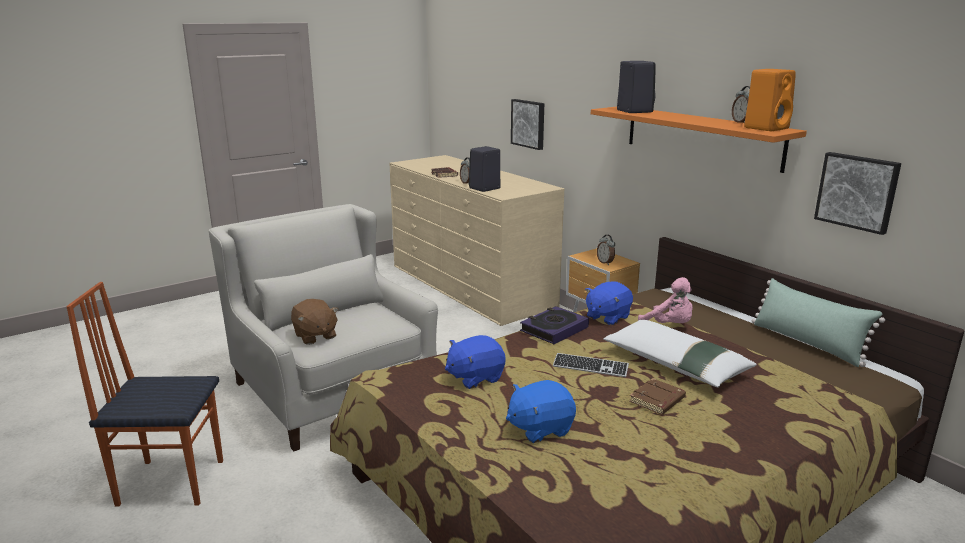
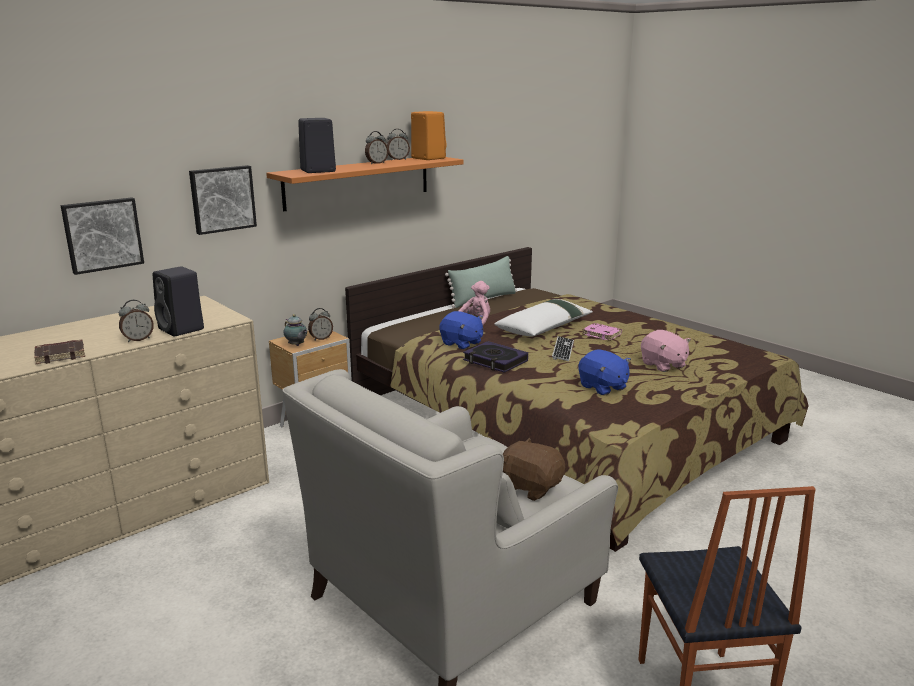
camera: 95 degrees left, 0 degrees up
brown plush toy [291,299,338,345] -> brown plush toy turned 105 degrees counterclockwise [503,438,565,501]
blue plush toy [506,380,576,443] -> pink plush toy [641,330,691,372]
brown book [629,378,686,415] -> pink book [582,323,622,341]
picture [814,152,902,235] -> picture moved to [189,165,257,235]
none -> teapot [283,314,307,346]
none -> alarm clock [365,131,388,164]

